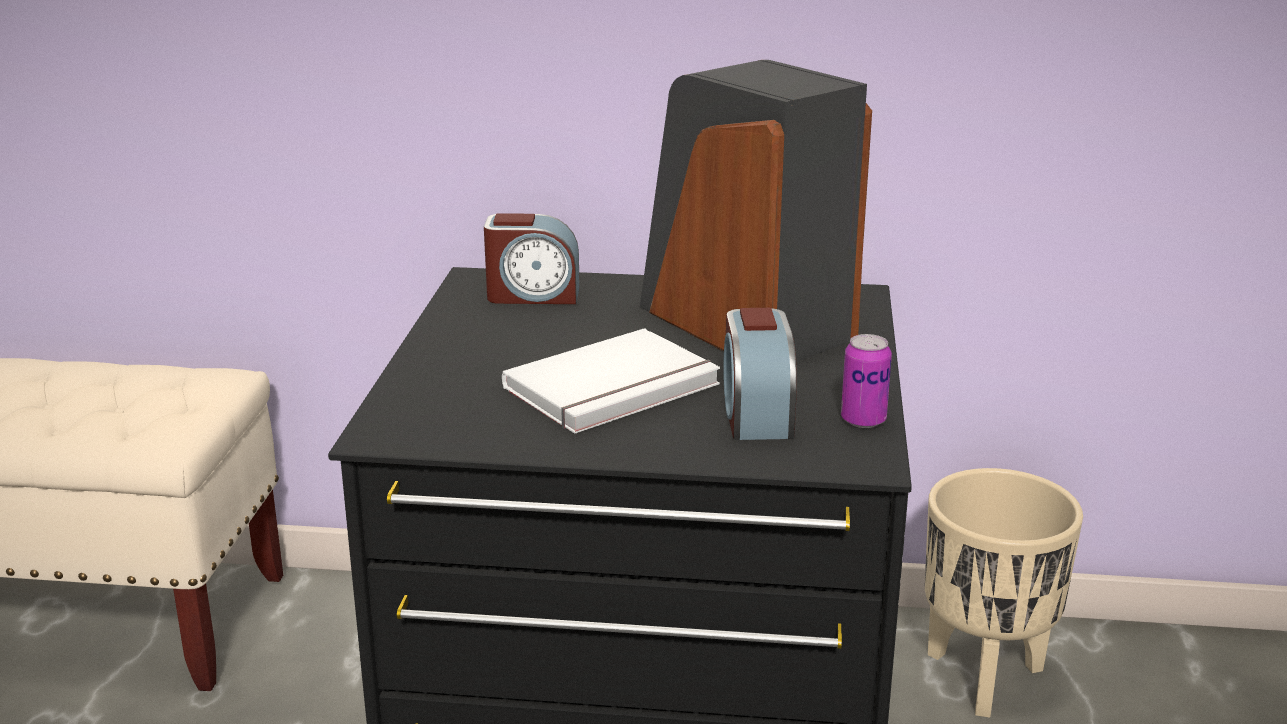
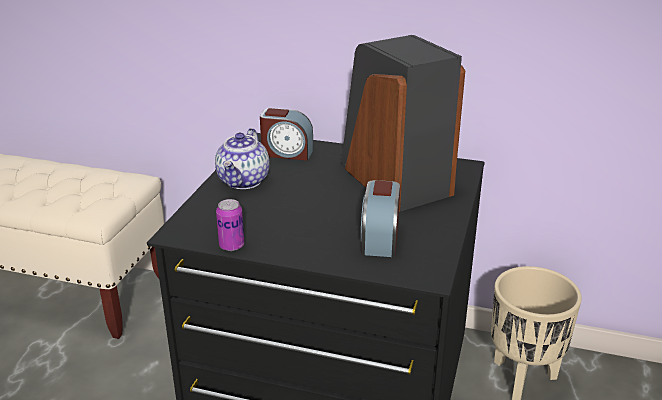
camera: 10 degrees right, 5 degrees up
white book [502,328,720,434] -> none
can [841,334,892,428] -> can moved to [216,199,244,251]
none -> teapot [215,128,270,189]

